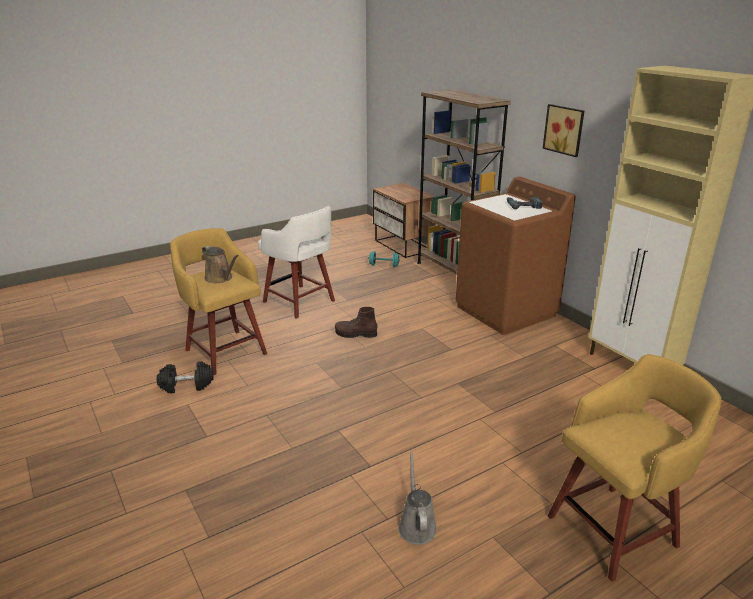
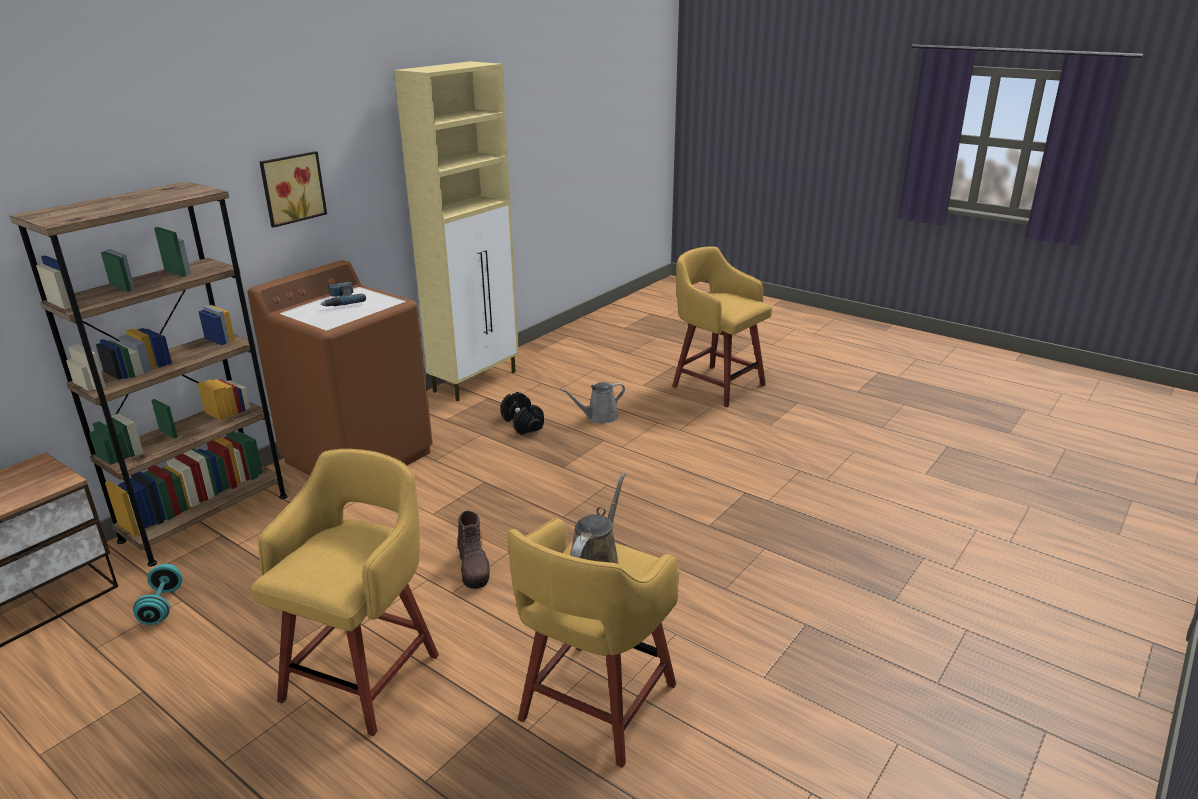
camera: 110 degrees left, 0 degrees up
black dumbbell [157,361,213,394] -> black dumbbell moved to [501,392,544,435]
white stool [258,206,335,319] -> yellow stool [251,449,439,736]
grey watering can [398,453,437,545] -> grey watering can moved to [560,382,625,423]

